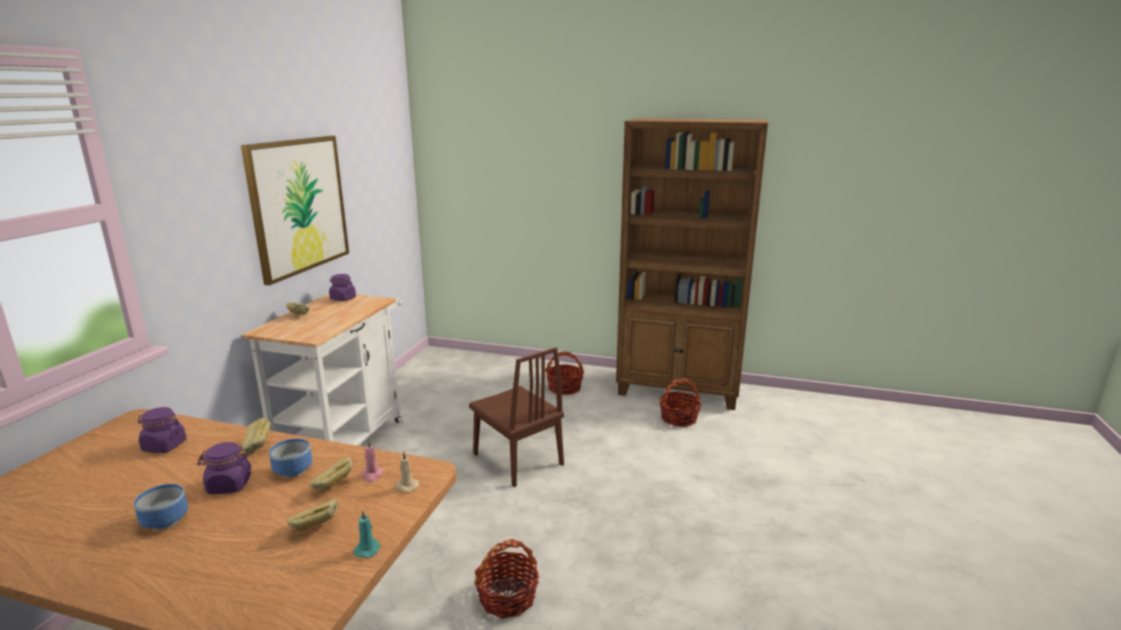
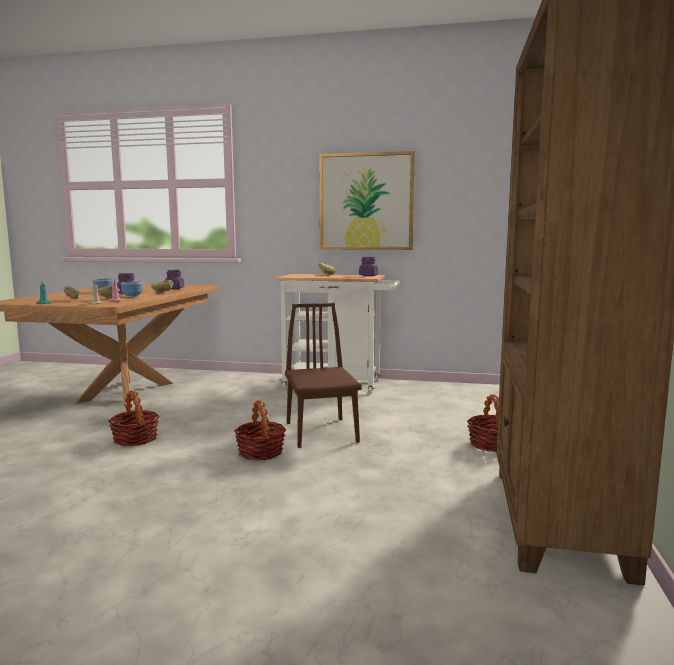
camera: 85 degrees right, 10 degrees down
brown chair [469,347,564,487] -> brown chair turned 120 degrees clockwise [285,303,362,448]
basket [660,378,702,427] -> basket moved to [234,400,286,460]

